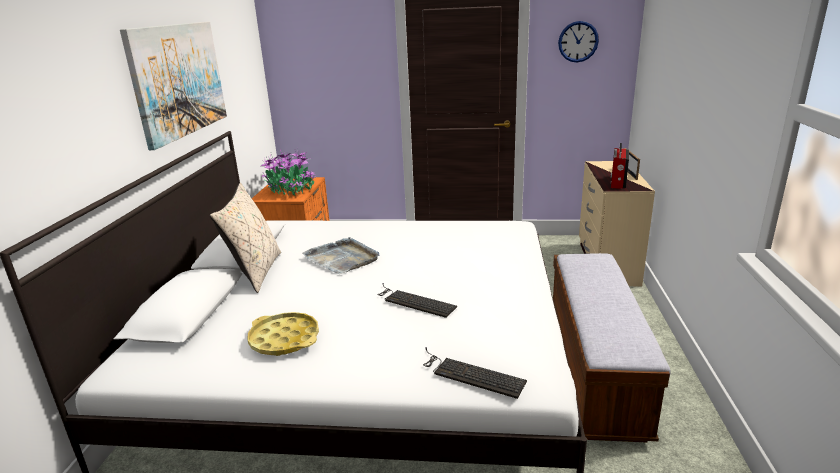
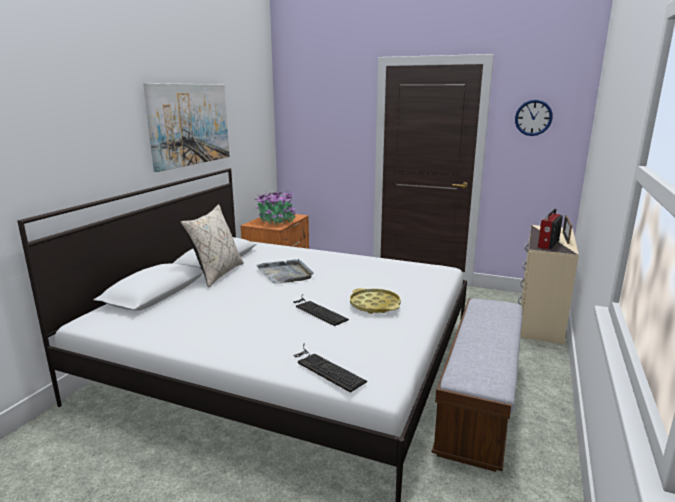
camera: 15 degrees right, 5 degrees down
yellow tray [247,312,319,356] -> yellow tray moved to [350,288,401,314]

